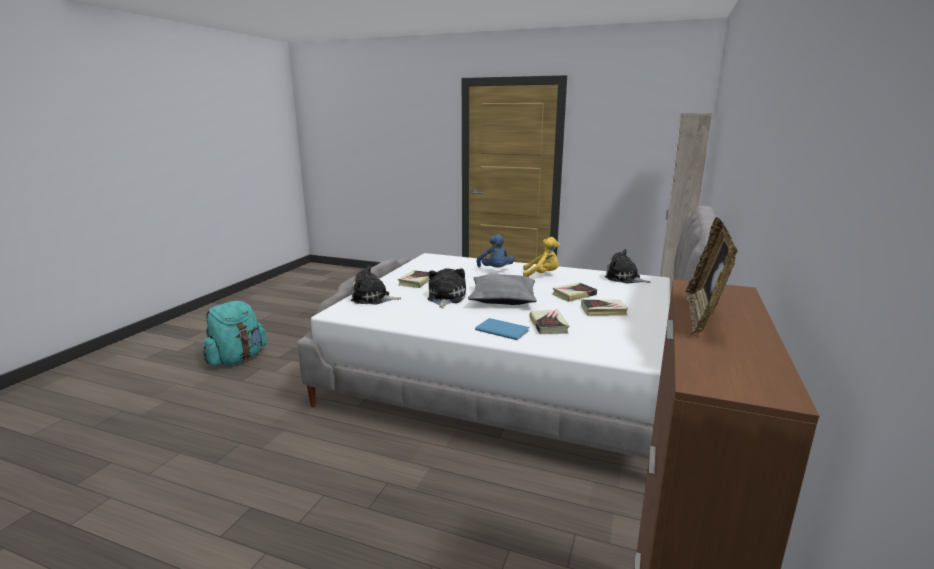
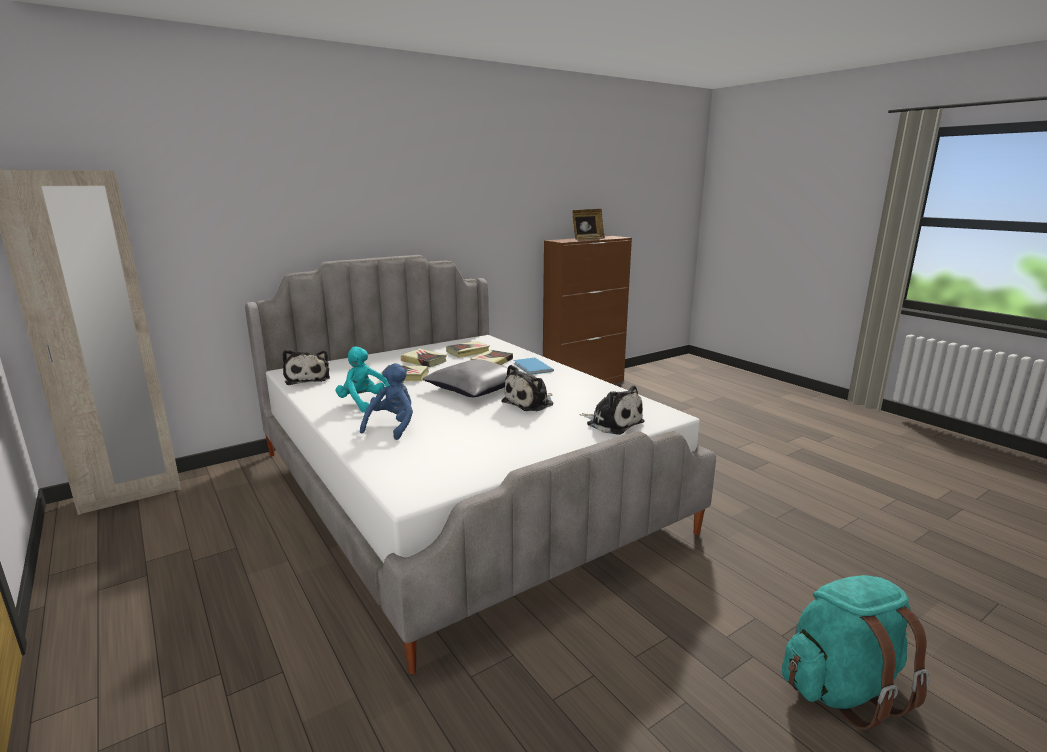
camera: 145 degrees left, 0 degrees up
book [398,270,430,288] -> book moved to [446,341,490,358]
yellow plush toy [523,237,560,277] -> turquoise plush toy [336,346,390,413]

